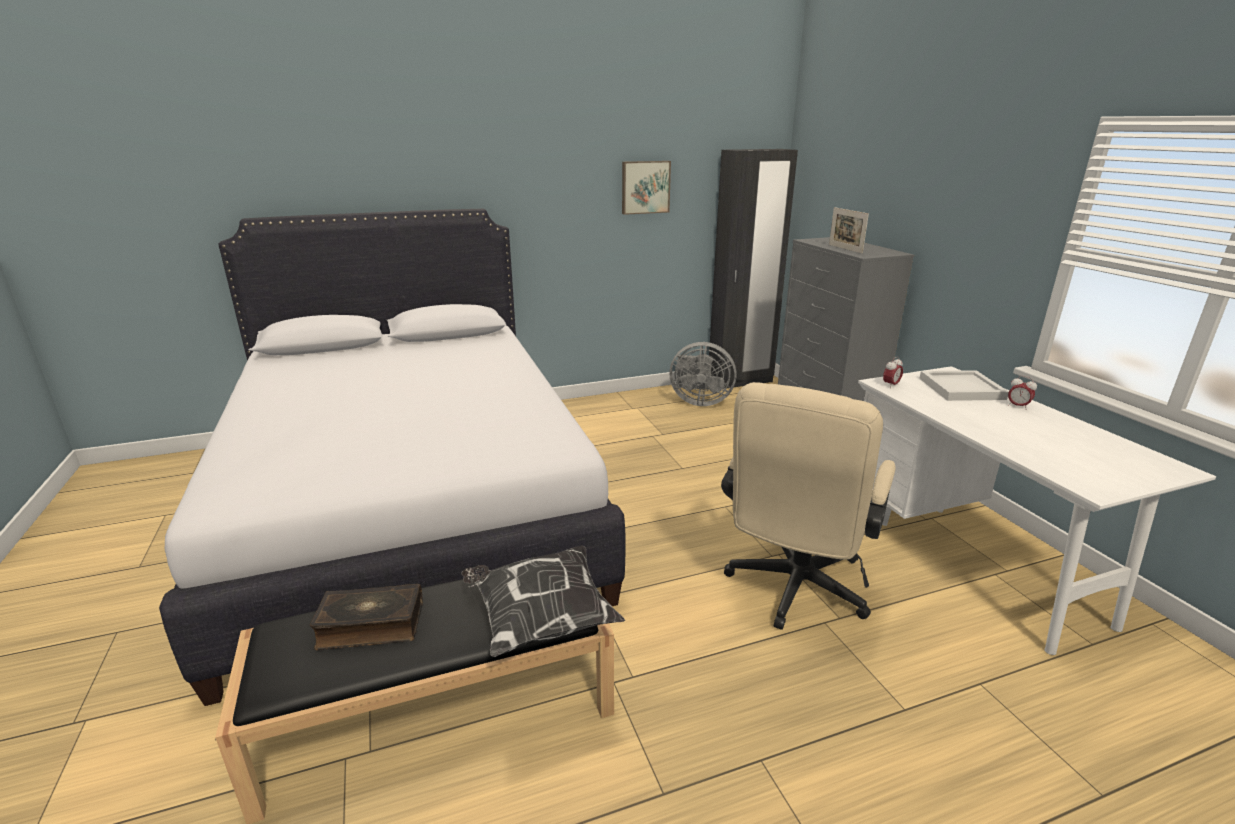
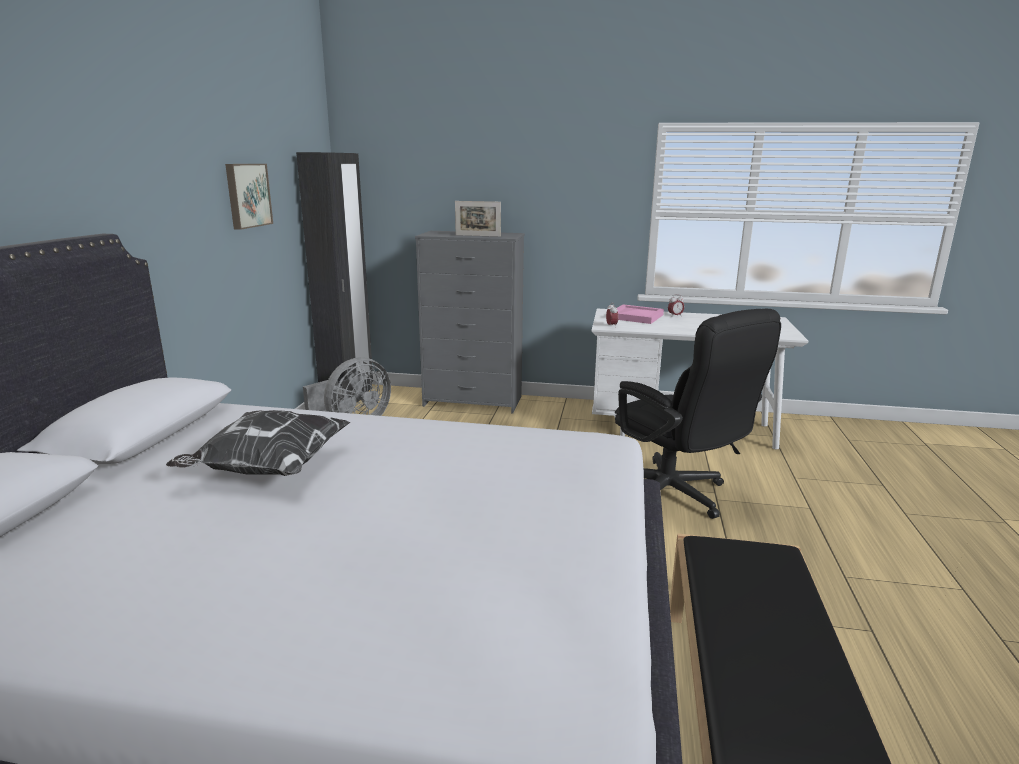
camera: 60 degrees left, 5 degrees down
book [309,584,423,651] -> none
pillow [462,545,625,657] -> pillow moved to [166,410,350,476]
beige office chair [721,382,896,630] -> black office chair [615,309,781,519]
white tray [919,370,1009,401] -> pink tray [617,304,664,324]

